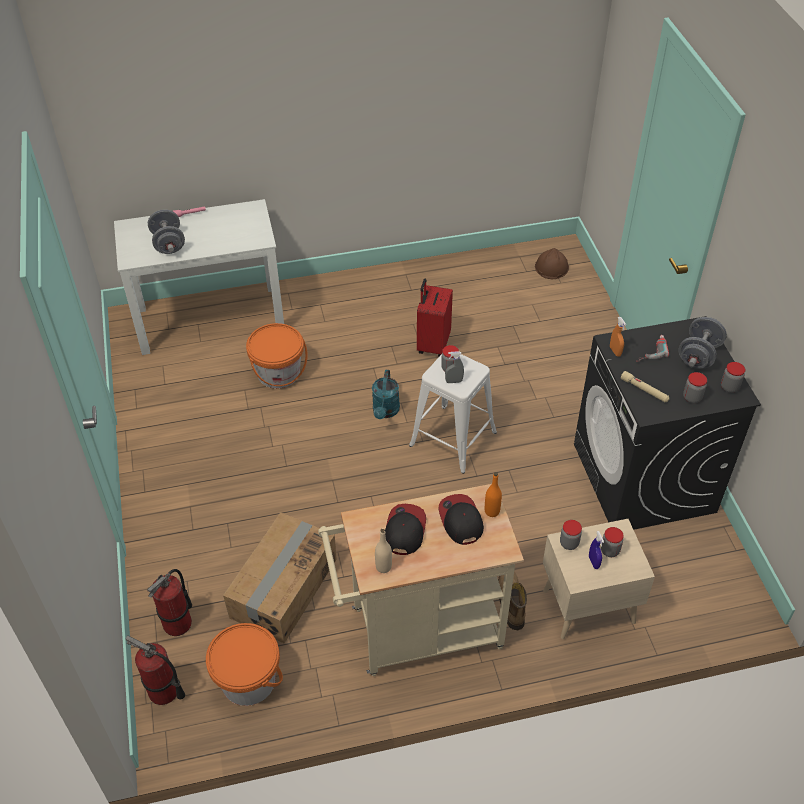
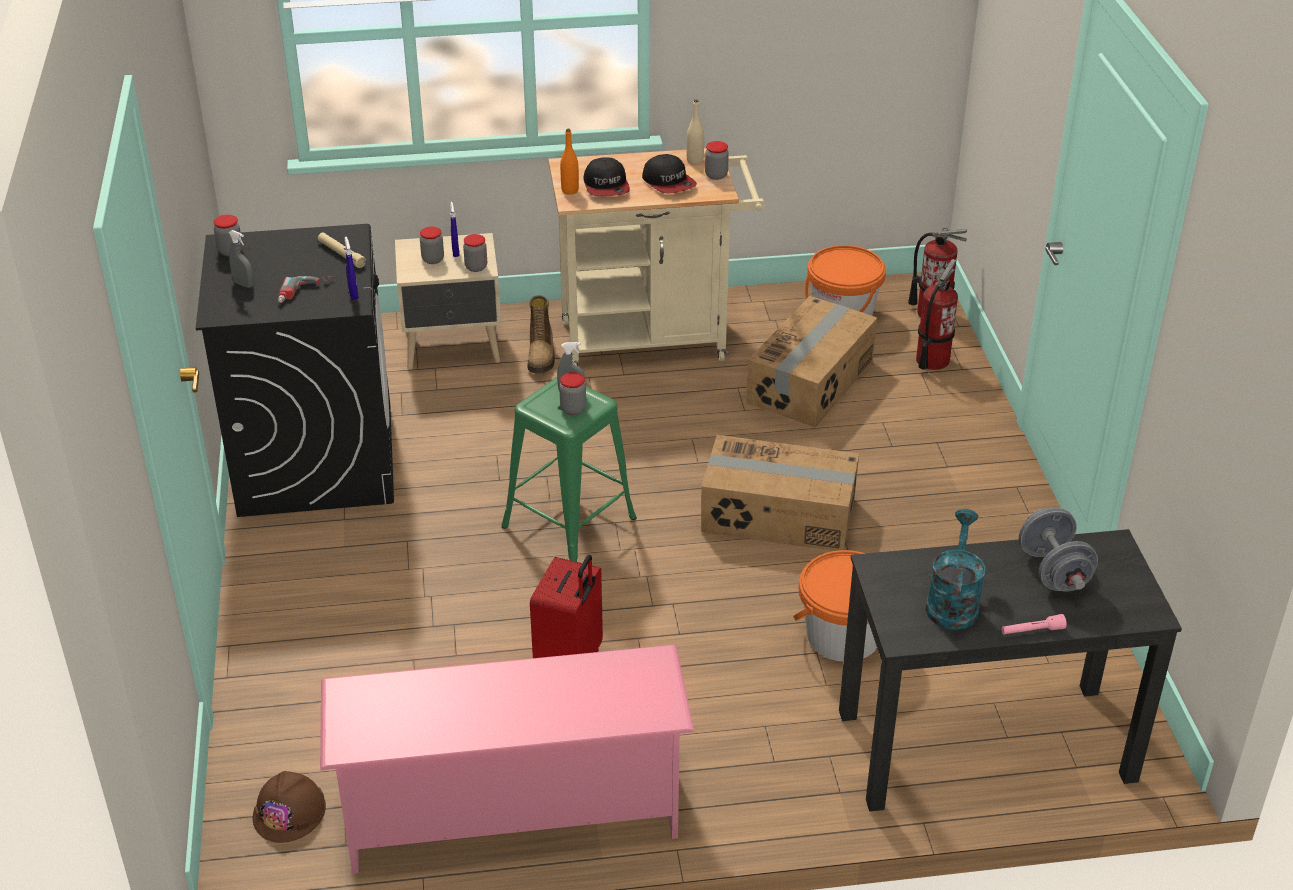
camera: 175 degrees left, 10 degrees down
white desk [114,199,284,355] -> black desk [839,529,1182,812]
turquoise watering can [372,370,400,419] -> turquoise watering can moved to [926,509,986,630]
cap [385,504,426,555] -> cap turned 45 degrees counterclockwise [642,154,697,194]
white stool [409,354,497,474] -> green stool [501,377,637,562]
orange spray bottle [610,317,627,357] -> blue spray bottle [345,237,359,300]
grey dumbbell [679,317,727,369] -> grey spray bottle [228,230,254,288]
jar [683,372,707,403] -> jar moved to [705,141,729,180]
none -> pink shoe rack [320,645,695,873]
none -> cardboard box [701,435,859,551]

